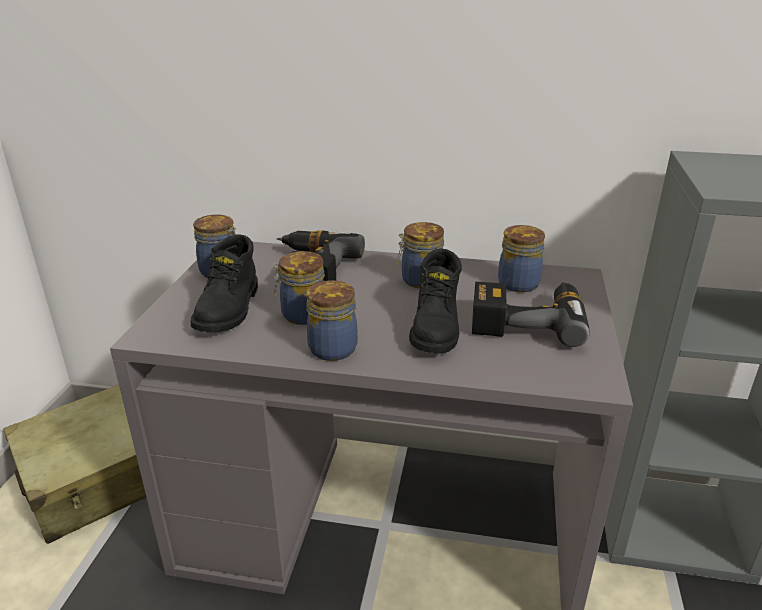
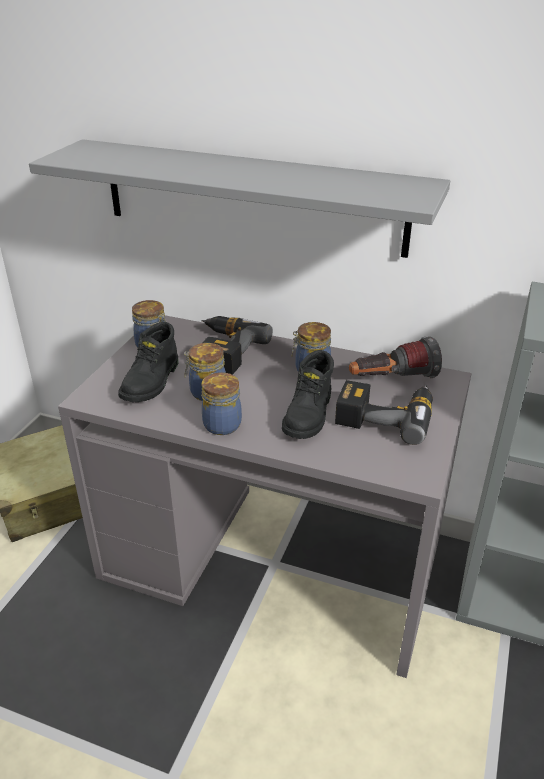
camera: 10 degrees right, 5 degrees up
jar [498,225,545,292] -> flashlight [349,337,442,378]
none -> grey shelf [29,139,450,258]

